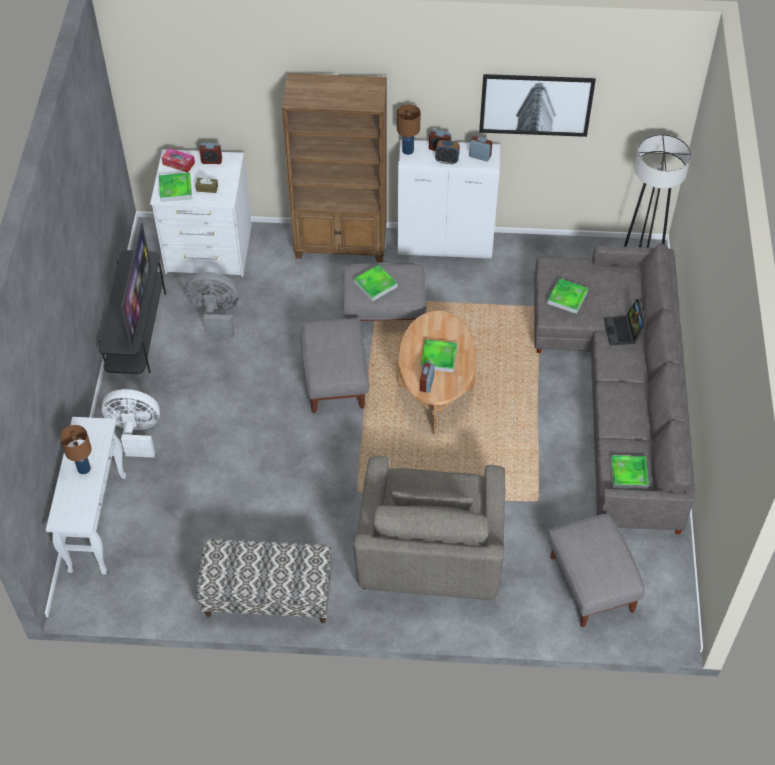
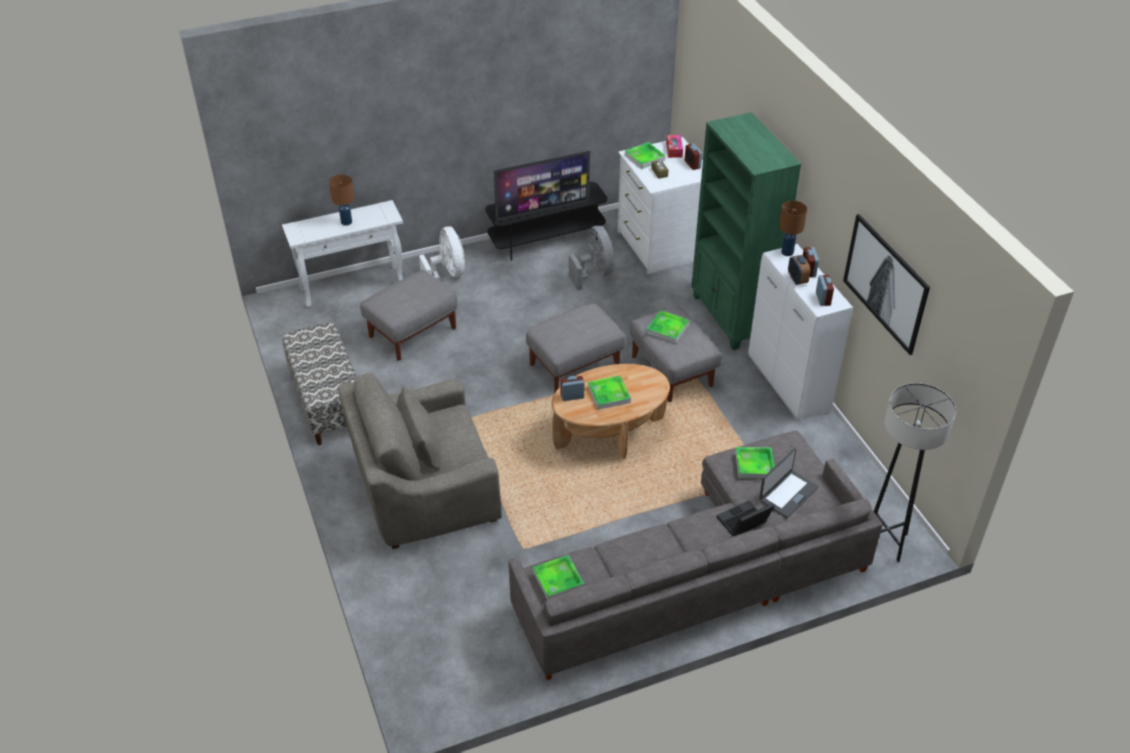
camera: 65 degrees right, 10 degrees down
brown bookcase [282,73,387,262] -> green bookcase [691,112,801,350]
grey ottoman [548,513,645,627] -> grey ottoman moved to [360,270,458,361]
none -> laptop [759,448,819,518]

